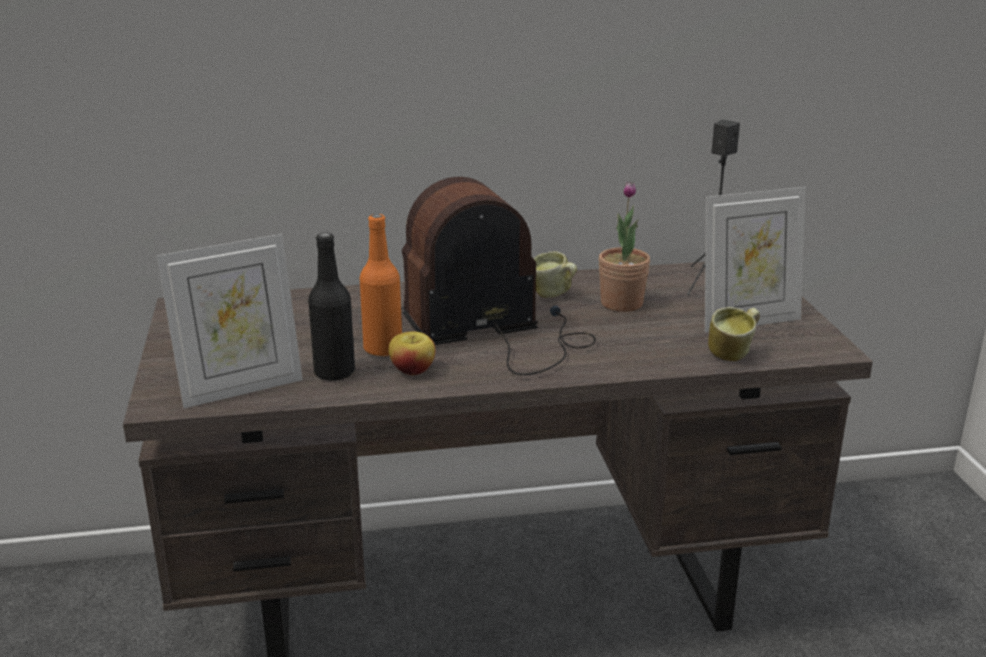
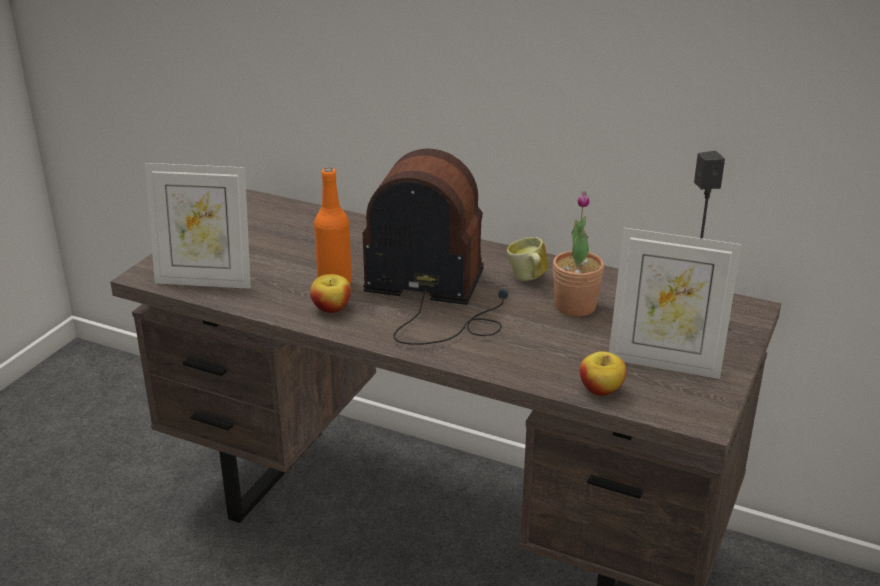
camera: 35 degrees right, 5 degrees up
black bottle [308,233,355,381] -> none
mug [708,307,760,361] -> apple [580,351,626,396]

